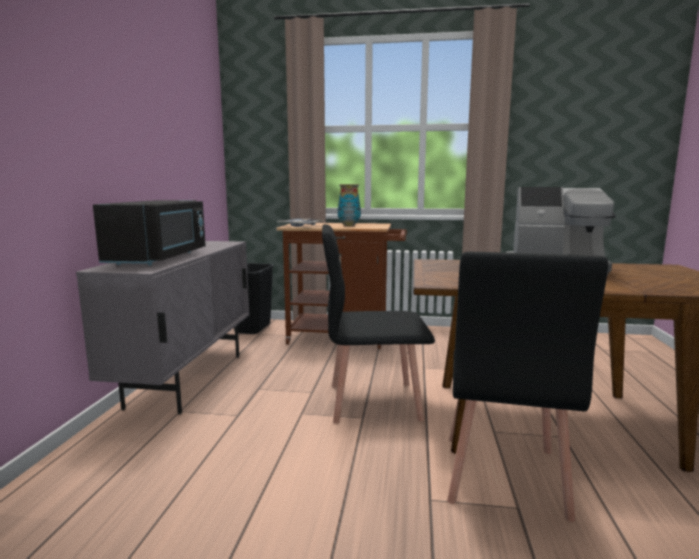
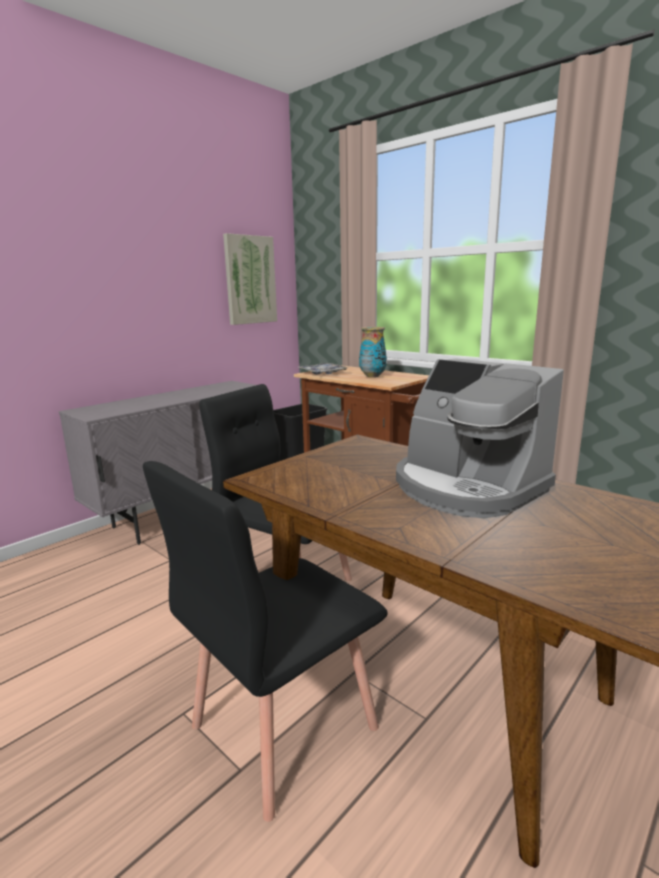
camera: 35 degrees right, 5 degrees up
black microwave [93,200,206,266] -> none
none -> picture [223,233,277,325]

